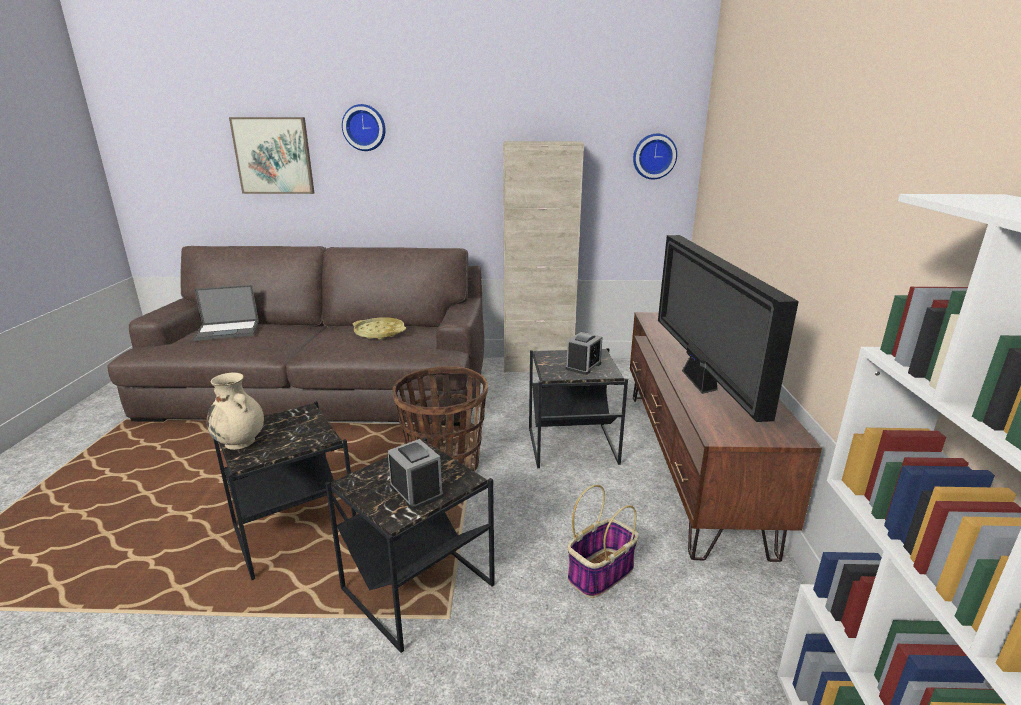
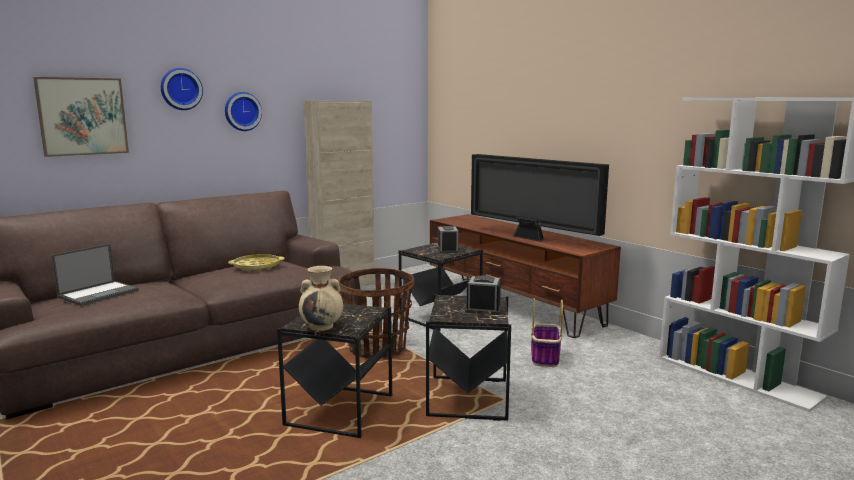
camera: 40 degrees left, 10 degrees down
wall clock [633,134,677,179] -> wall clock moved to [225,92,262,131]

